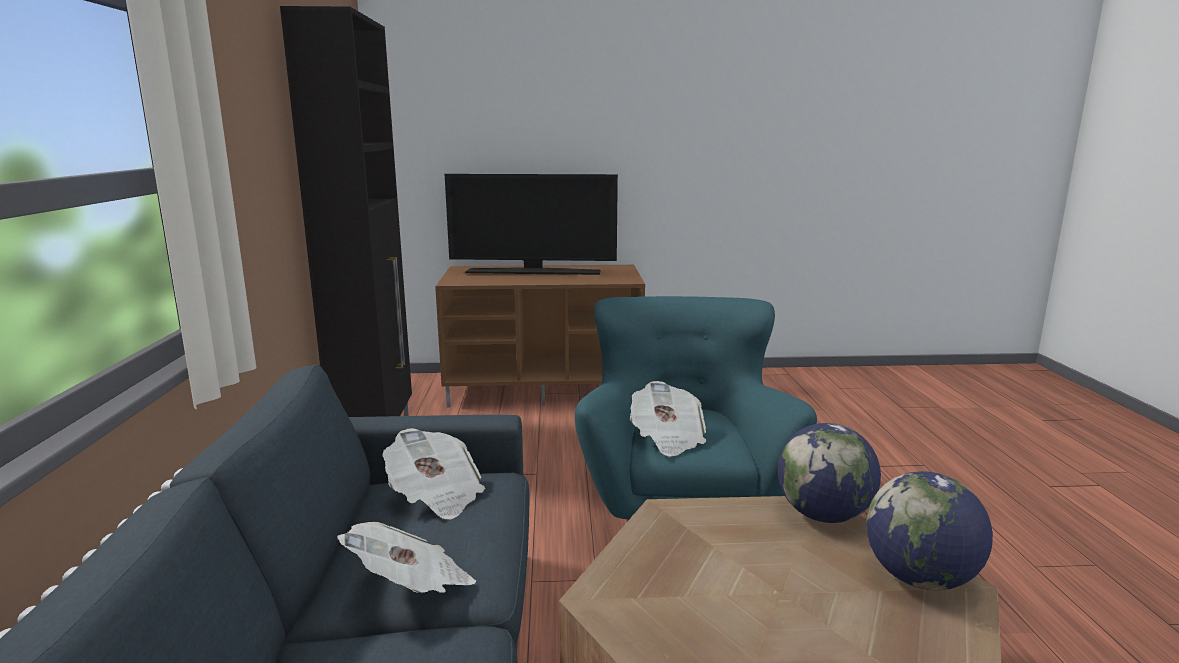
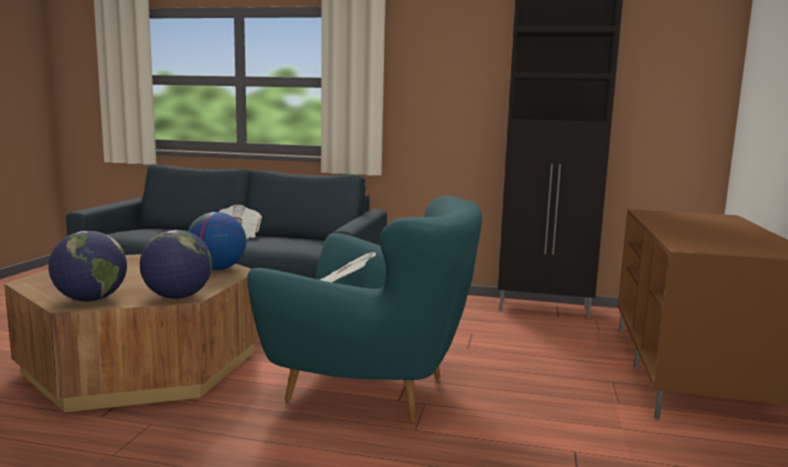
camera: 105 degrees right, 5 degrees down
newspaper [382,428,485,519] -> none
television [445,174,618,275] -> none
none -> globe [188,212,246,270]

